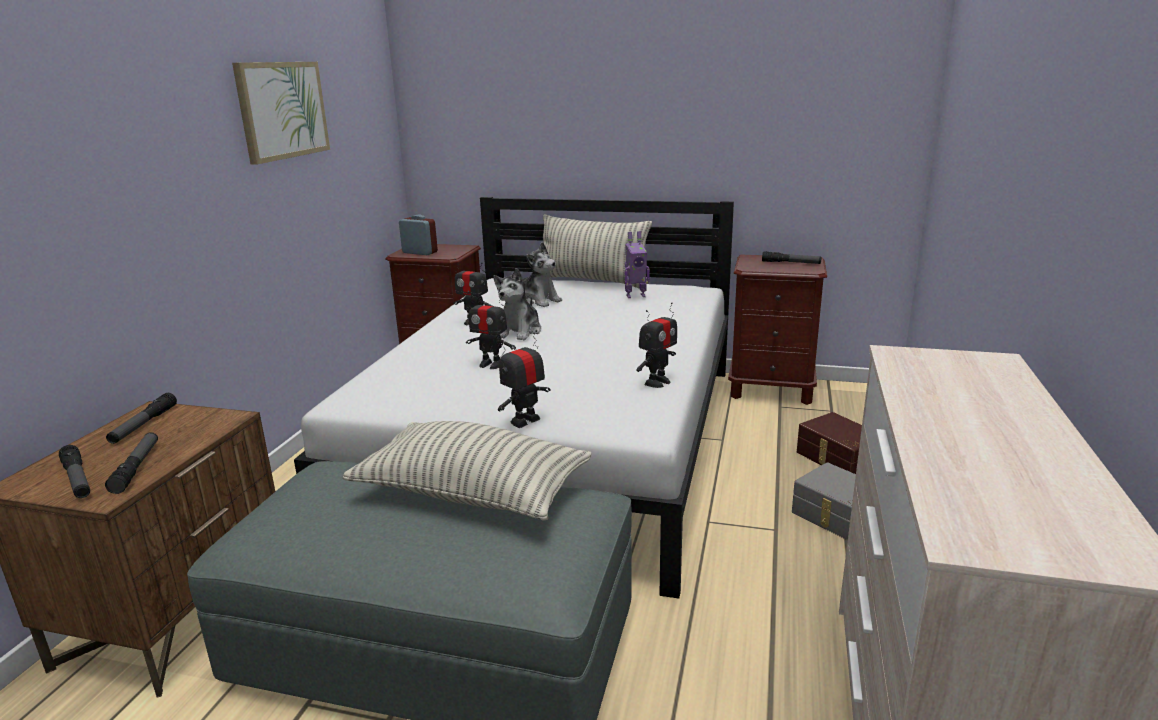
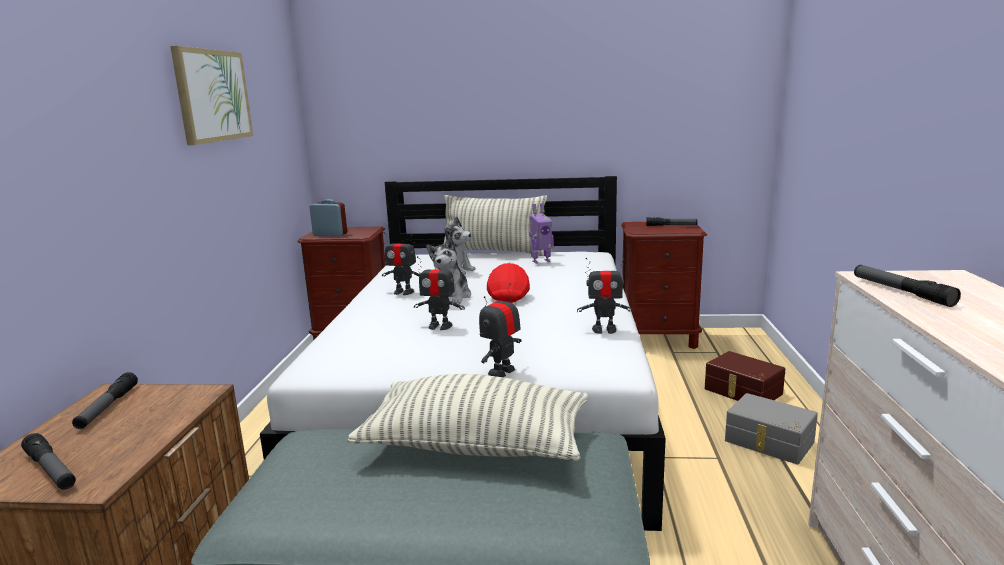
camera: 10 degrees left, 5 degrees down
flashlight [105,432,158,494] -> flashlight moved to [854,265,961,307]
toy robot [636,303,677,388] -> toy robot turned 60 degrees clockwise [577,258,633,334]
none -> red cap [487,263,530,303]

